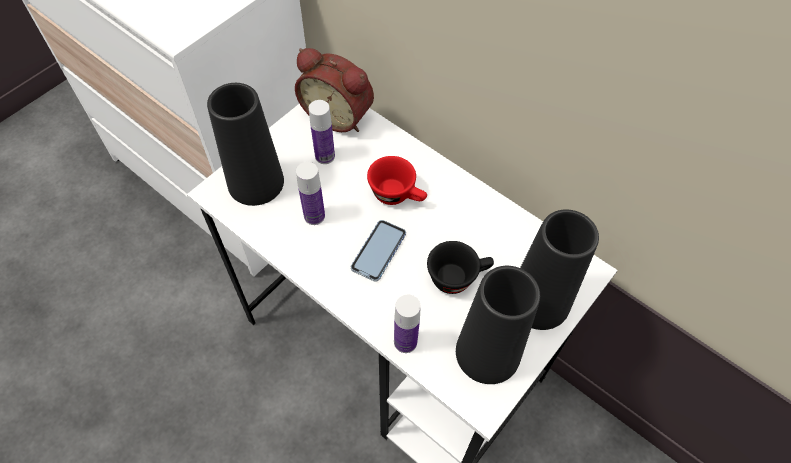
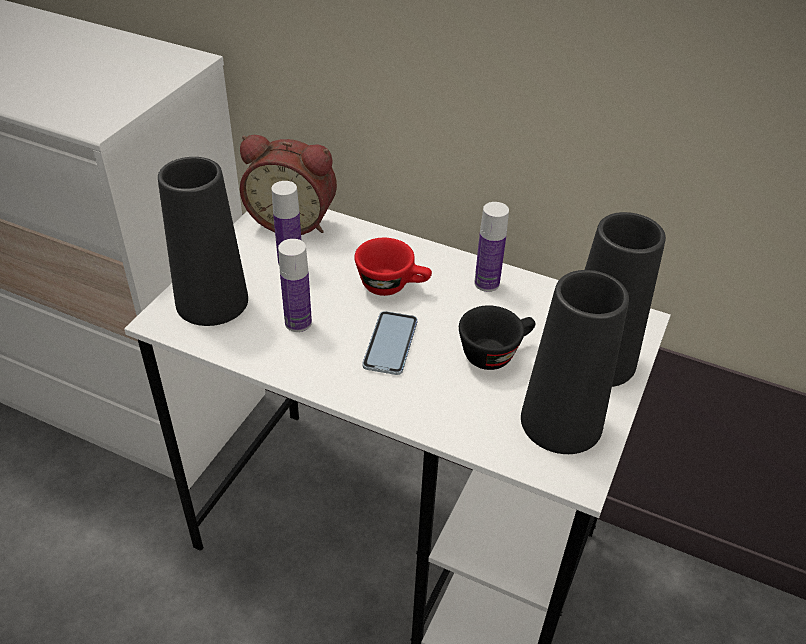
camera: 15 degrees left, 15 degrees down
bottle [394,295,421,353] -> bottle moved to [474,202,509,292]

